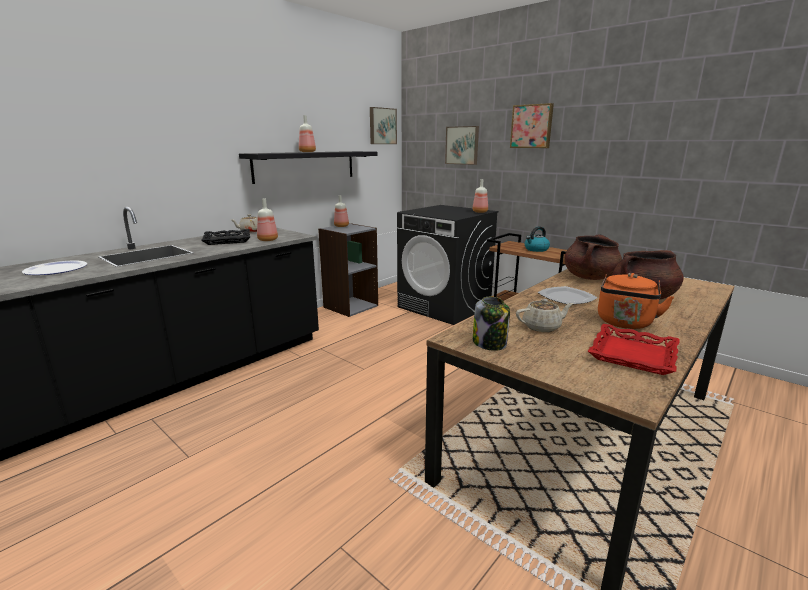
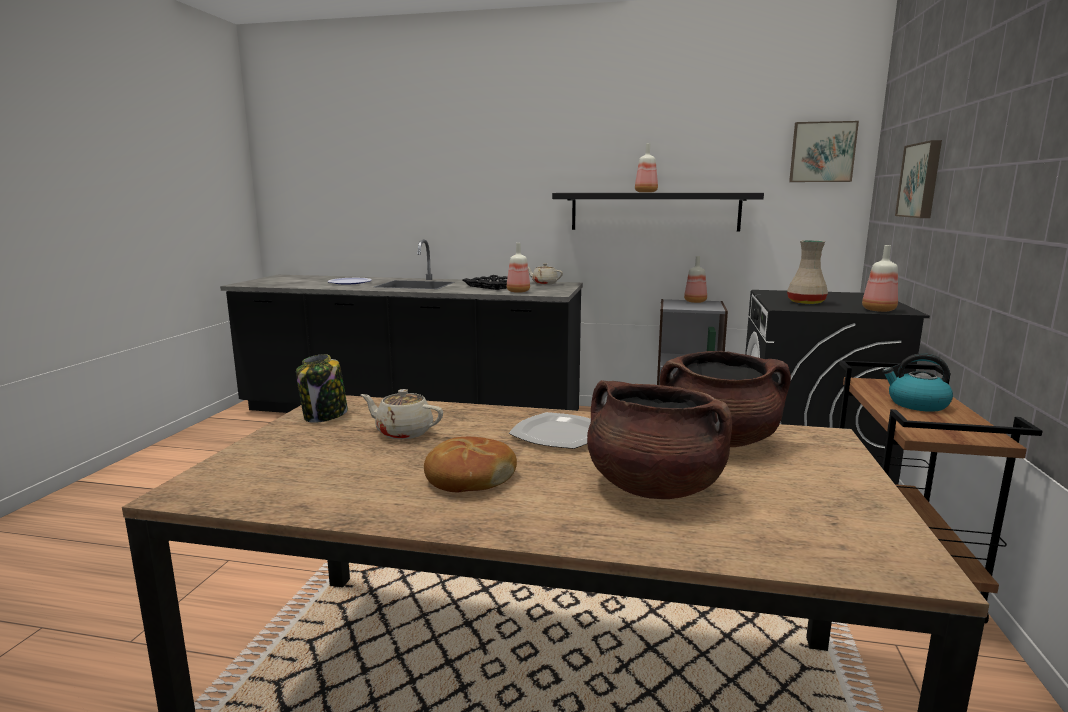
camera: 60 degrees right, 5 degrees down
picture [510,103,554,148] -> none
beige teapot [516,299,574,332] -> beige teapot turned 150 degrees clockwise [361,389,443,439]
red tray [588,324,680,375] -> none
orange kettle [598,273,674,329] -> bread [424,437,517,492]
none -> beige vase [787,240,828,304]

